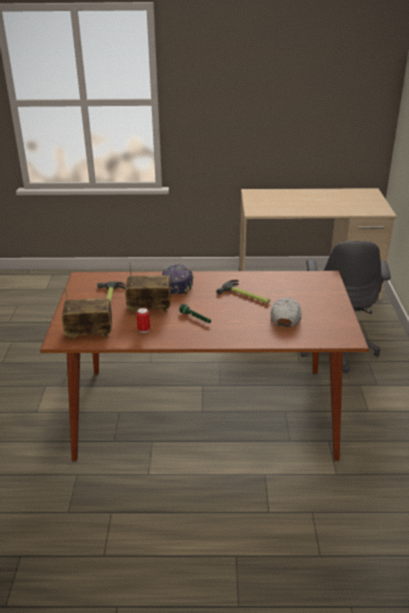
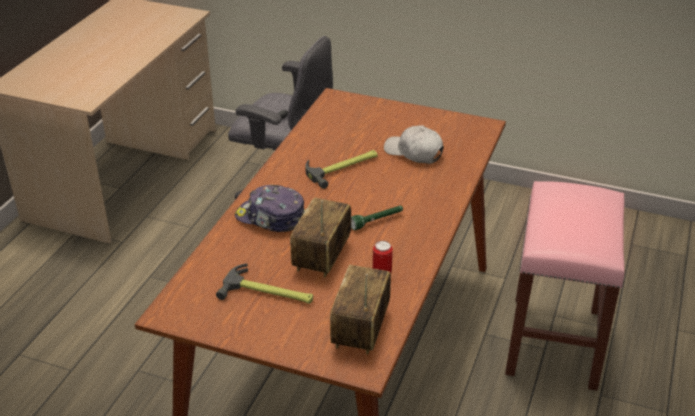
camera: 70 degrees left, 5 degrees up
none -> pink stool [505,181,625,391]

